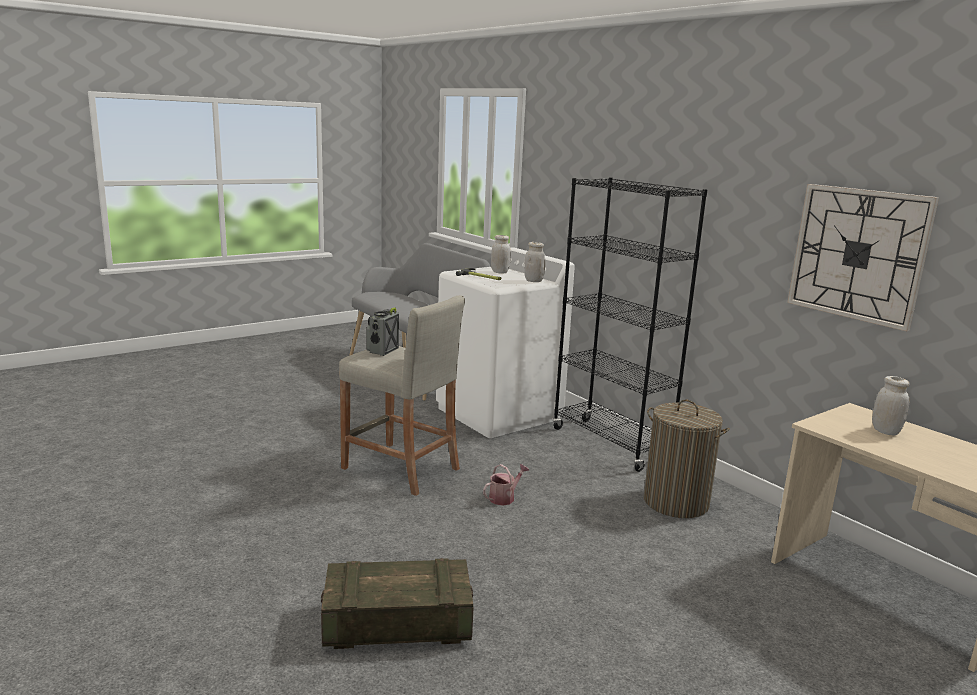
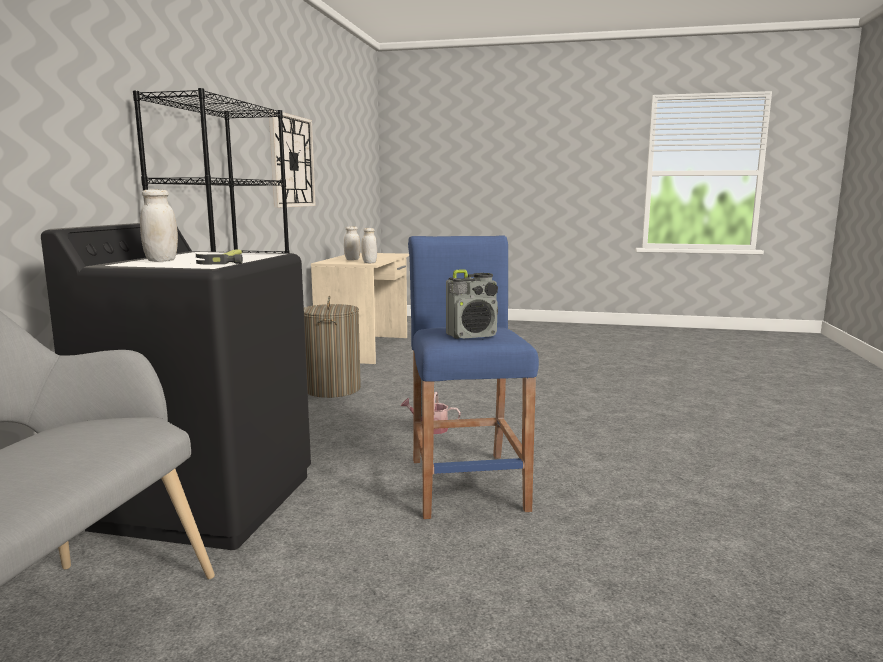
camera: 130 degrees left, 5 degrees down
crate [321,558,474,649] -> none
beige stool [339,296,465,496] -> blue stool [408,235,539,519]
white washing machine [436,247,575,438] -> black washing machine [41,223,311,550]
white jar [524,242,545,282] -> white jar moved to [361,228,377,263]

